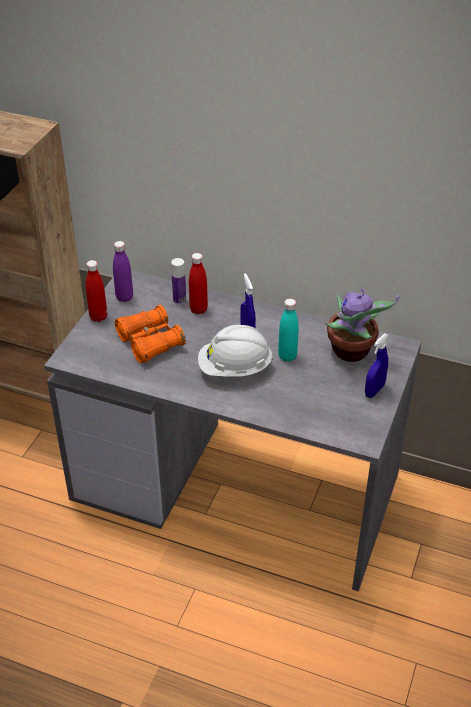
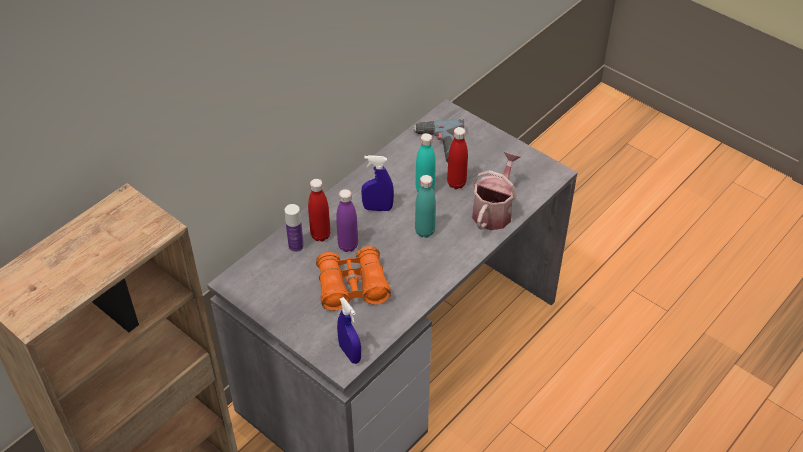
camera: 70 degrees left, 5 degrees up
red bottle [86,260,107,322] -> red bottle moved to [447,127,468,189]
purple bottle [113,241,133,302] -> purple bottle moved to [336,189,358,252]
white hard hat [198,325,273,377] -> turquoise bottle [415,175,436,238]
potted plant [325,289,399,362] -> power drill [413,119,465,163]
blue spray bottle [365,333,389,398] -> blue spray bottle moved to [337,297,361,364]
none -> watering can [472,151,521,230]

